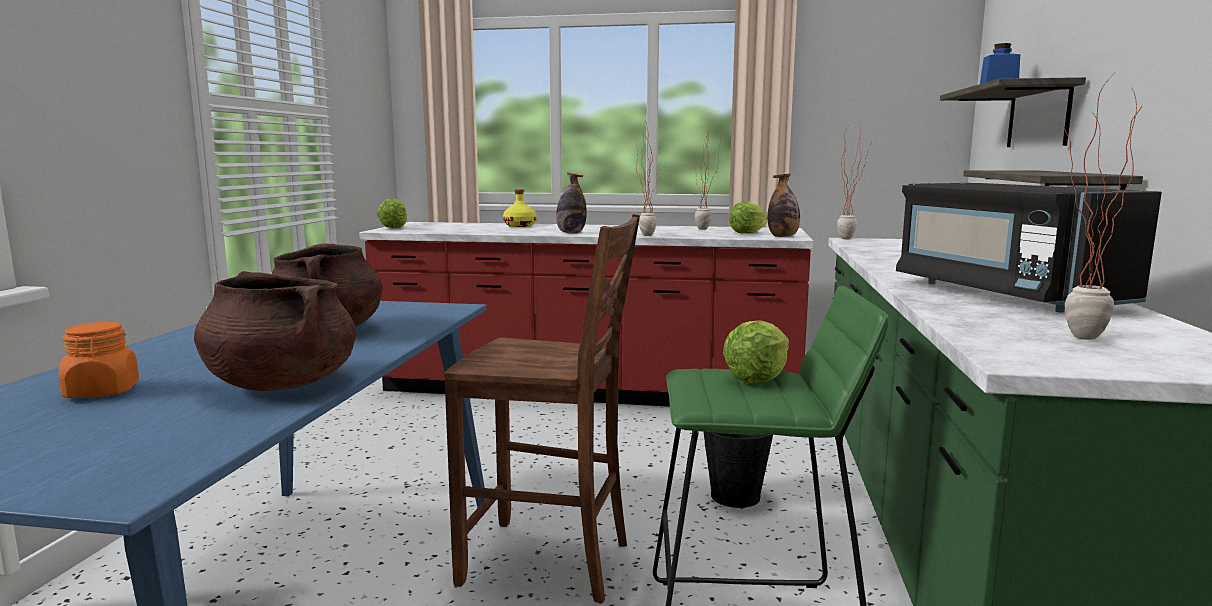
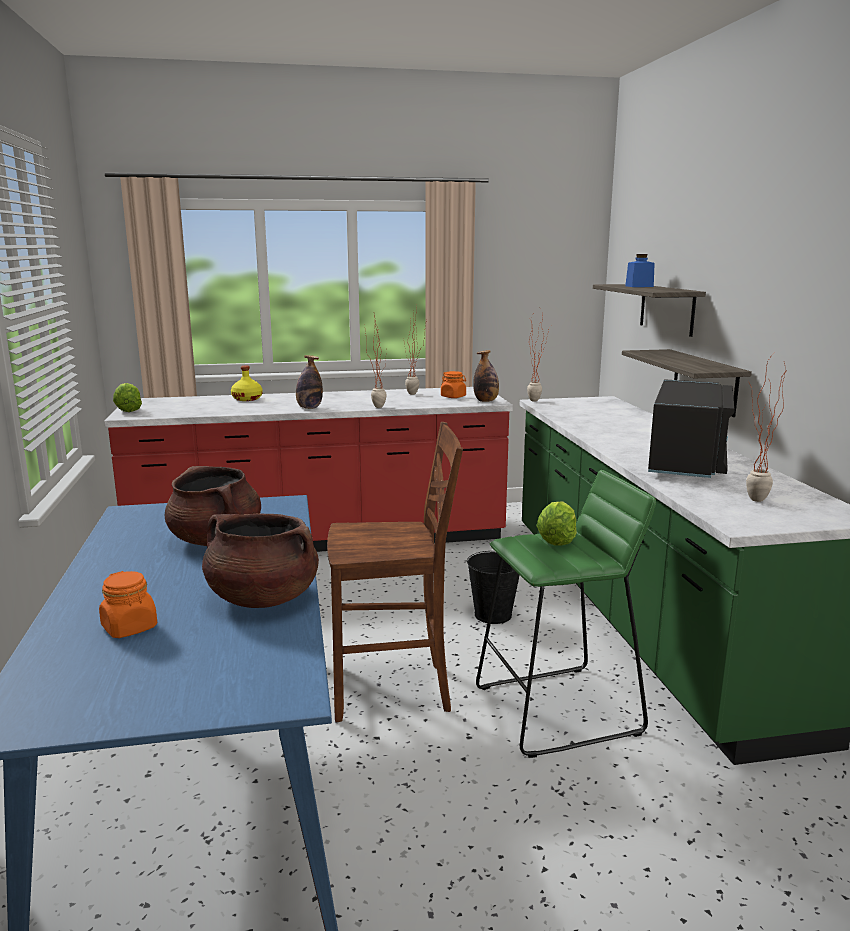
camera: 20 degrees left, 5 degrees up
lettuce [729,202,768,234] -> orange jar [441,371,466,398]
black microwave [896,183,1162,313] -> black microwave turned 120 degrees counterclockwise [648,379,735,478]

